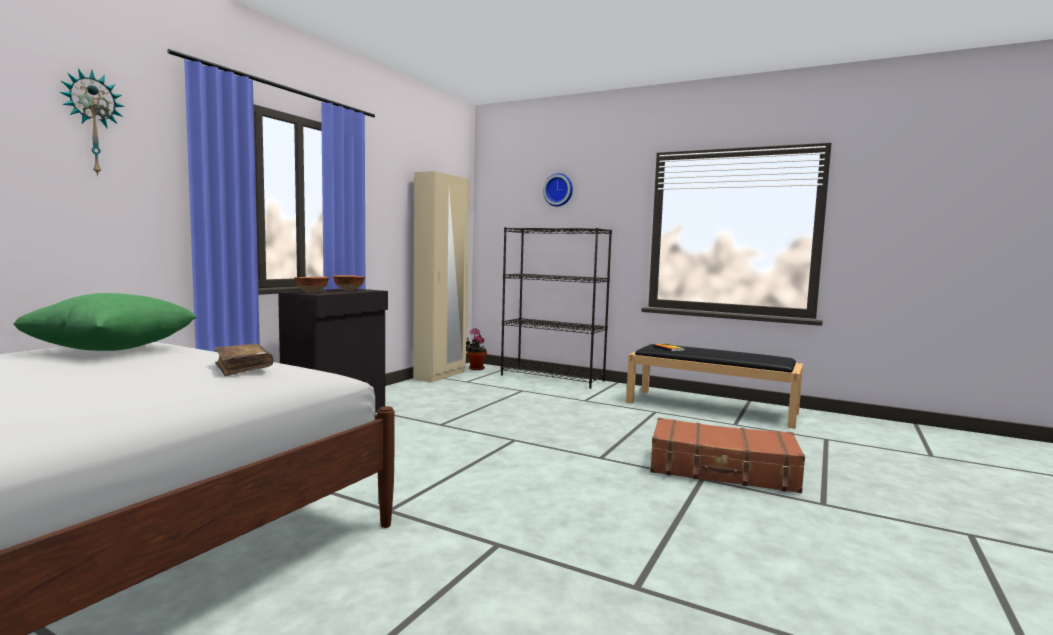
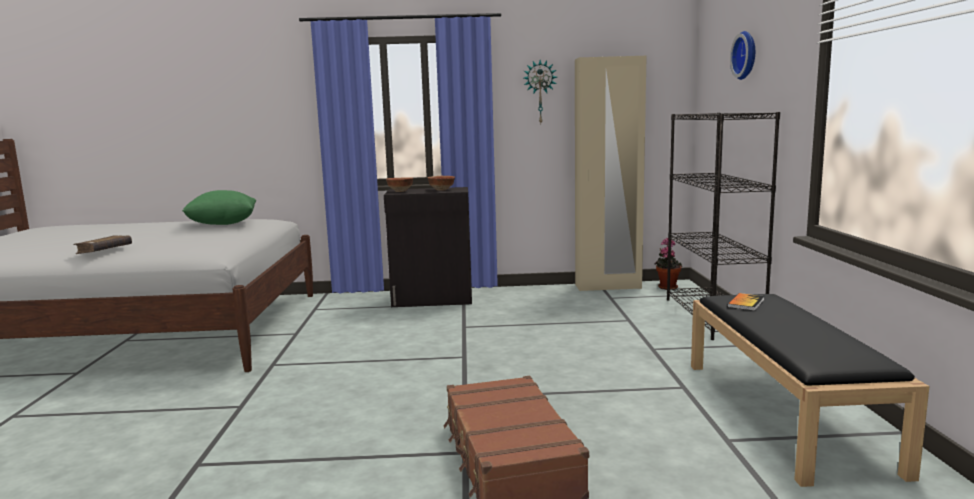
camera: 60 degrees right, 5 degrees up
wall clock [59,68,125,176] -> wall clock moved to [524,60,557,124]
brown book [214,344,273,376] -> brown book moved to [73,235,132,254]

